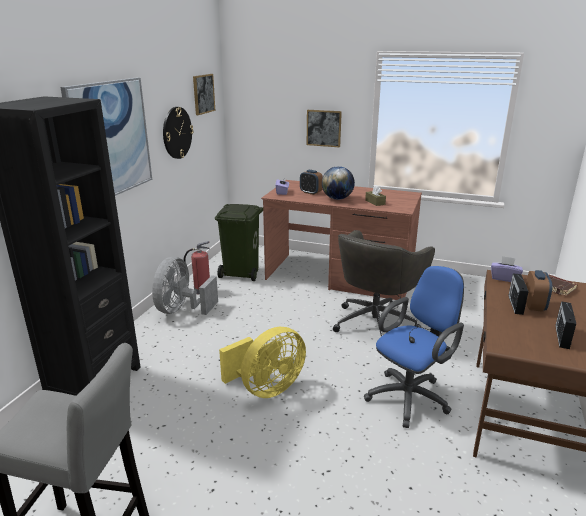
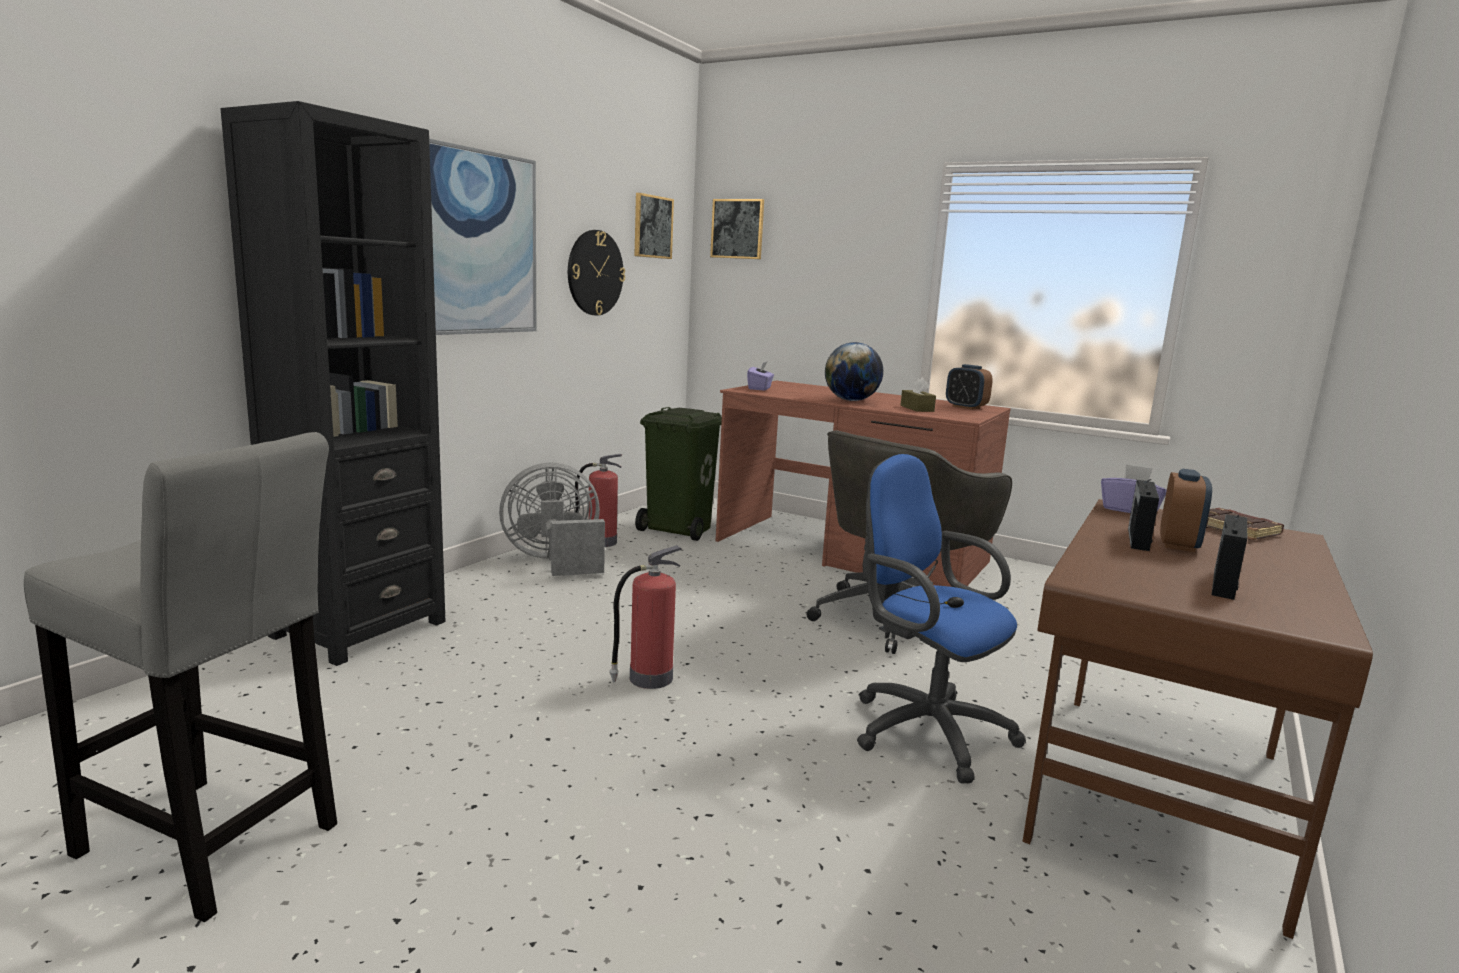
camera: 10 degrees right, 10 degrees down
grey fan [152,257,218,315] -> grey fan turned 45 degrees clockwise [499,463,605,576]
yellow fan [219,327,306,398] -> fire extinguisher [609,545,682,689]
alarm clock [300,170,323,195] -> alarm clock moved to [946,364,993,410]
picture [307,110,342,147] -> picture moved to [710,199,764,259]
blue office chair [364,266,464,428] -> blue office chair turned 105 degrees counterclockwise [857,454,1026,783]

